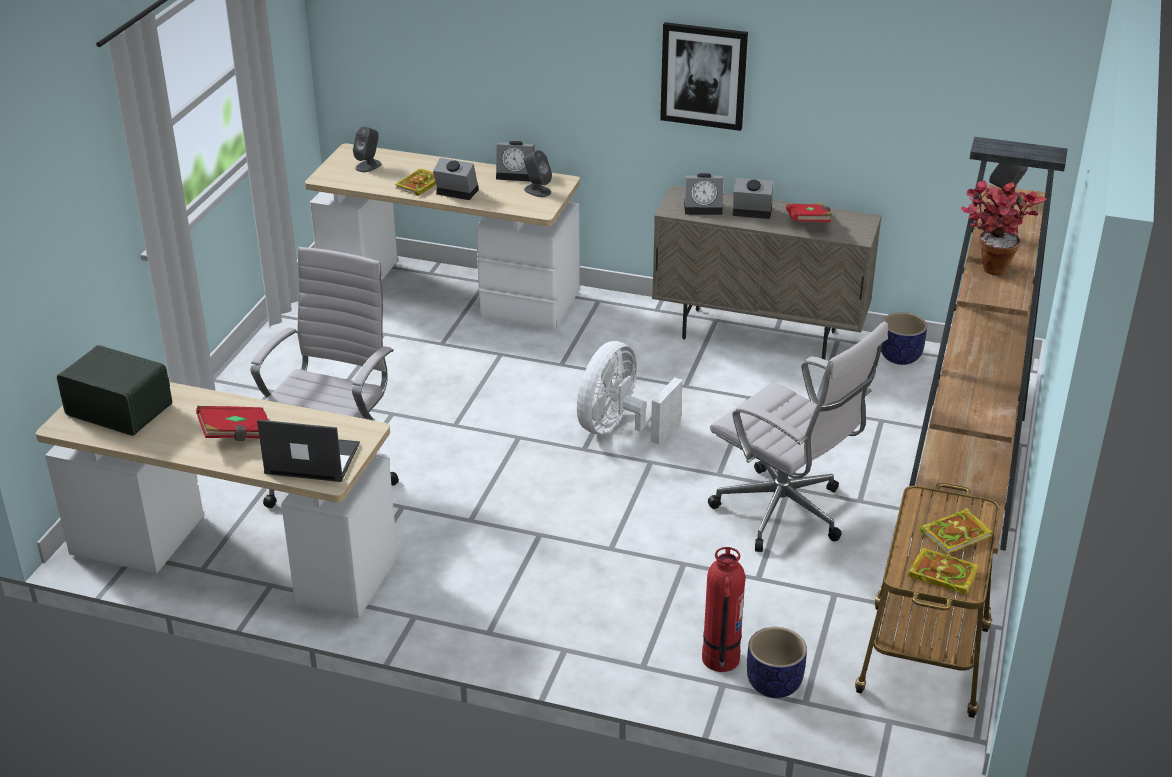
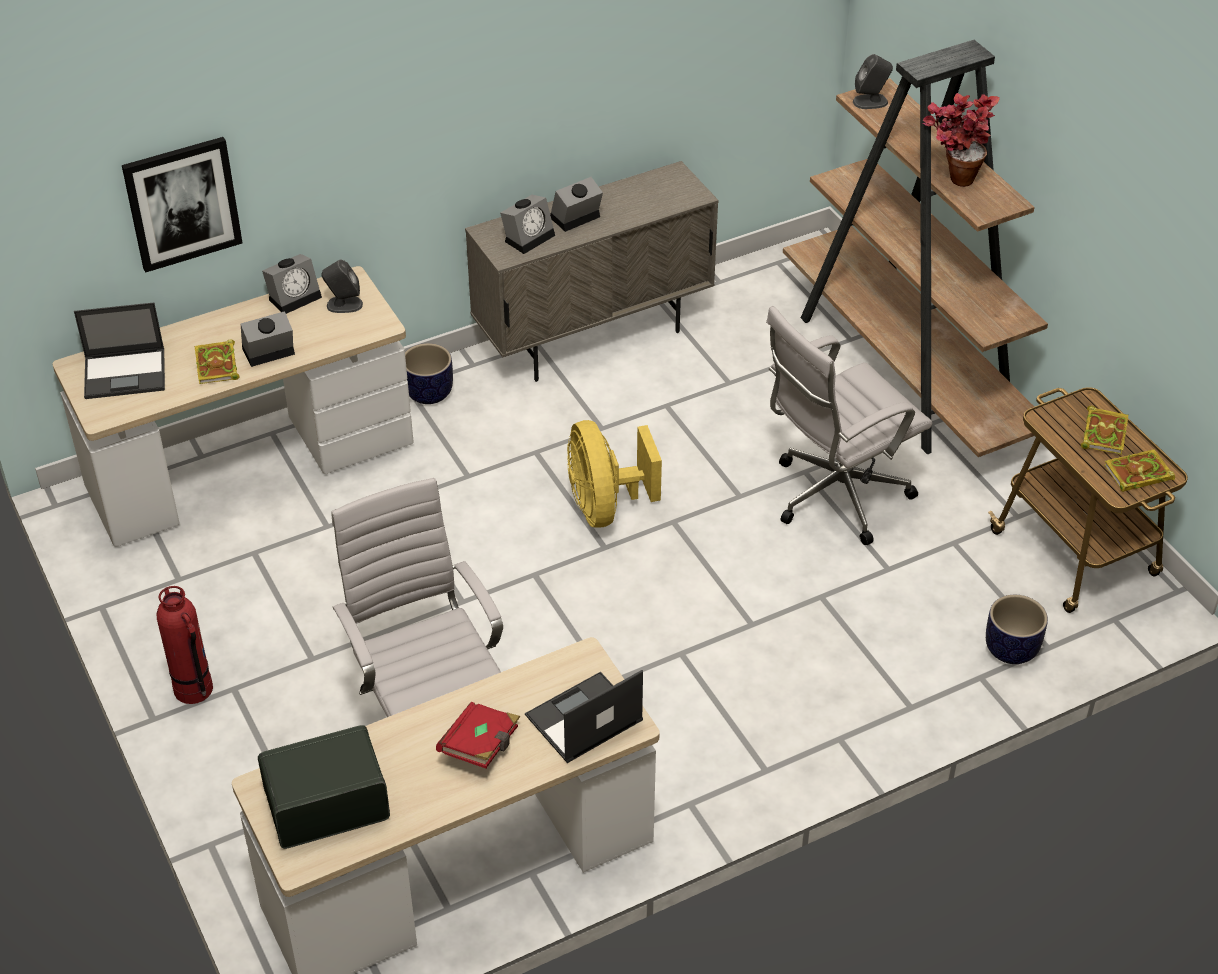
camera: 45 degrees left, 10 degrees up
grey speaker [353,126,382,172] -> laptop [74,302,165,399]
white fan [577,341,683,444] -> yellow fan [567,420,662,528]
picture [660,22,748,131] -> picture moved to [122,137,243,272]
fire extinguisher [702,547,745,672] -> fire extinguisher moved to [157,586,213,704]
white office chair [708,322,888,552] -> white office chair turned 150 degrees clockwise [766,306,932,545]
red book [786,203,832,222] -> none
planter [881,312,927,365] -> planter moved to [405,343,453,404]

